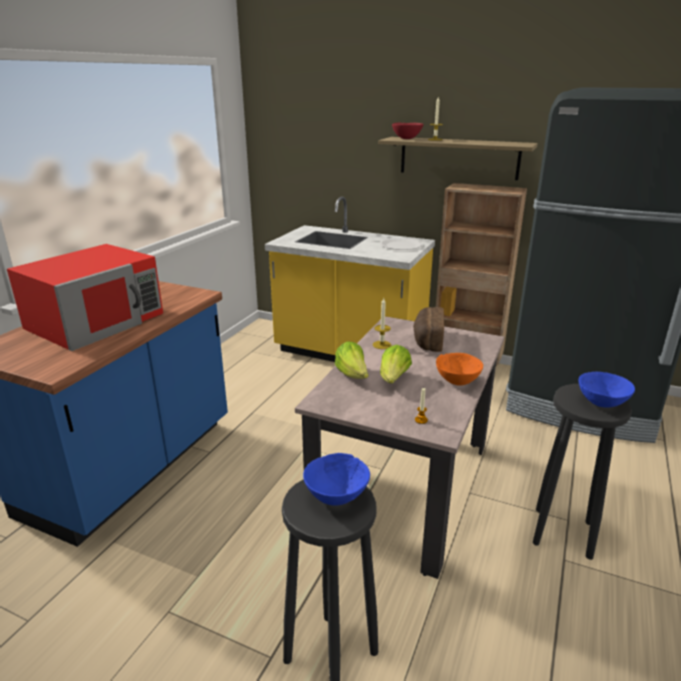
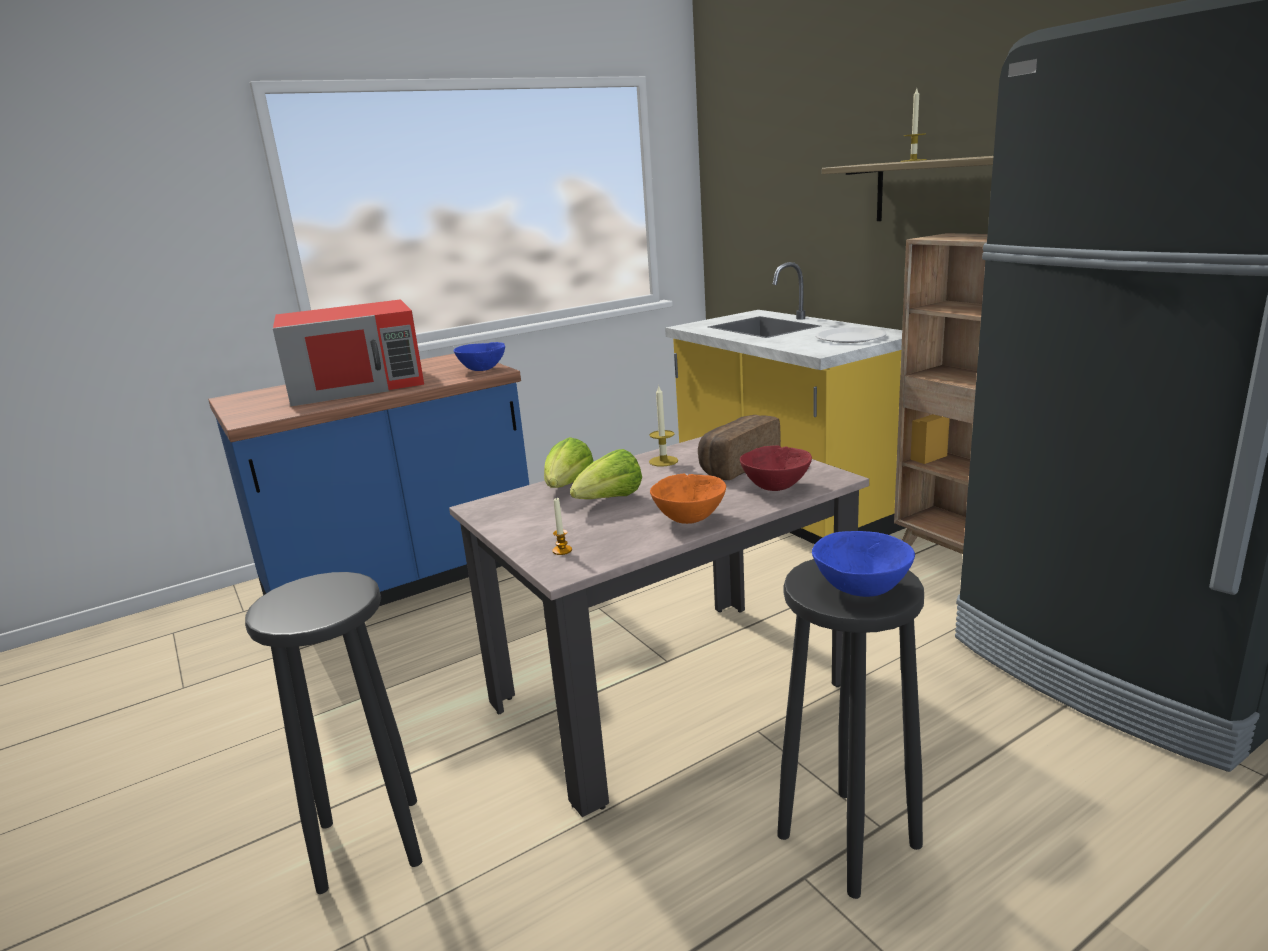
camera: 35 degrees right, 5 degrees down
blue bowl [303,453,370,506] -> blue bowl moved to [454,342,505,371]
red bowl [392,122,424,139] -> red bowl moved to [740,445,812,491]

